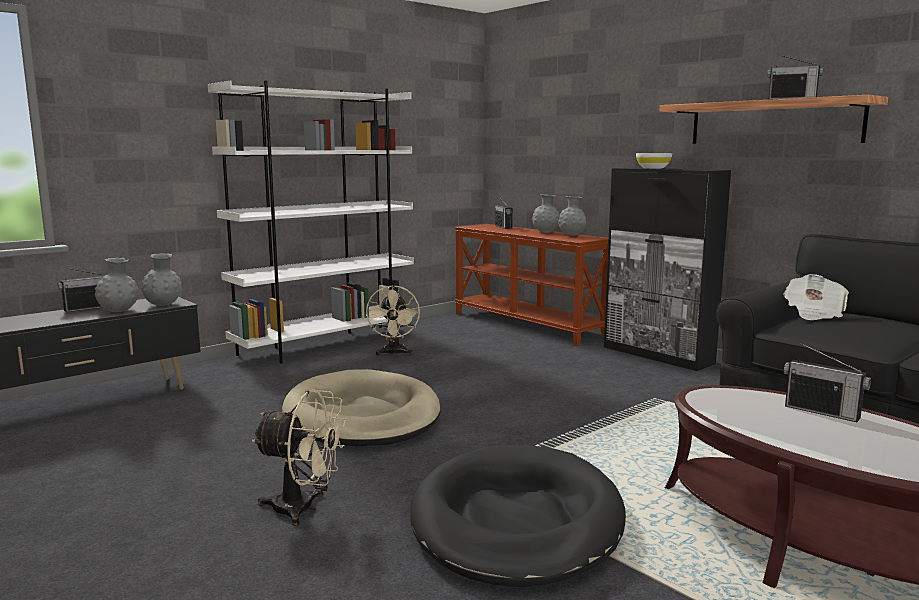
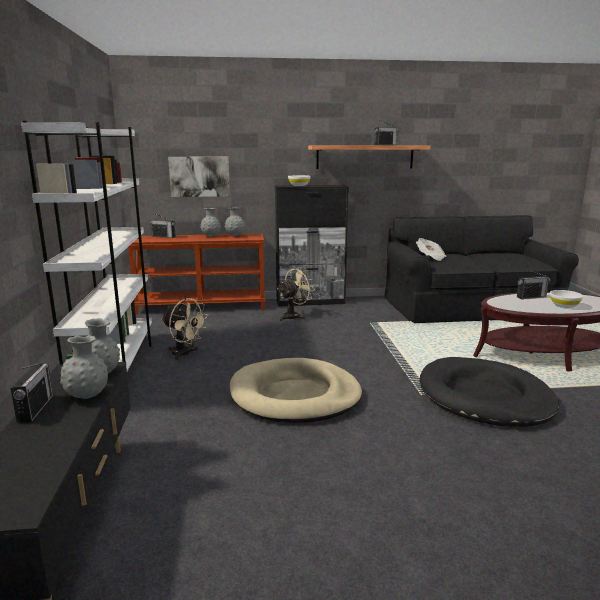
camera: 55 degrees left, 5 degrees up
beige fan [252,389,346,526] -> beige fan moved to [277,268,315,321]
none -> picture [168,157,230,197]
none -> white bowl [550,290,583,308]

